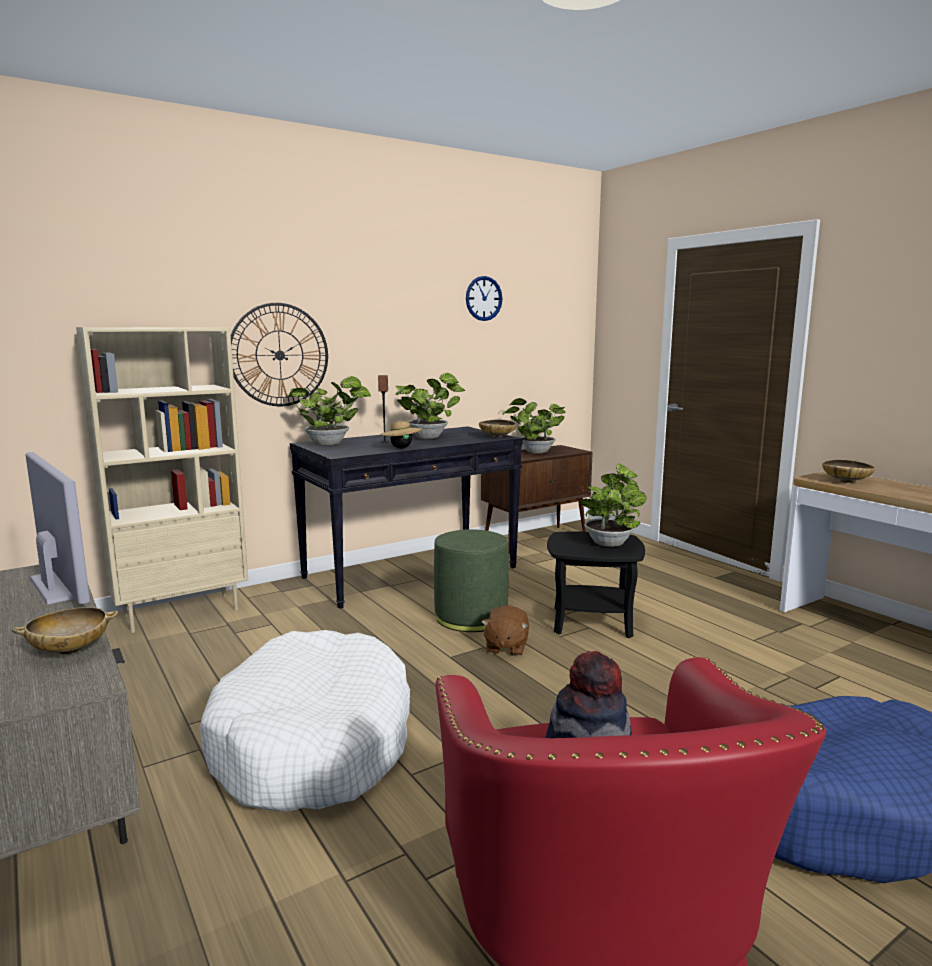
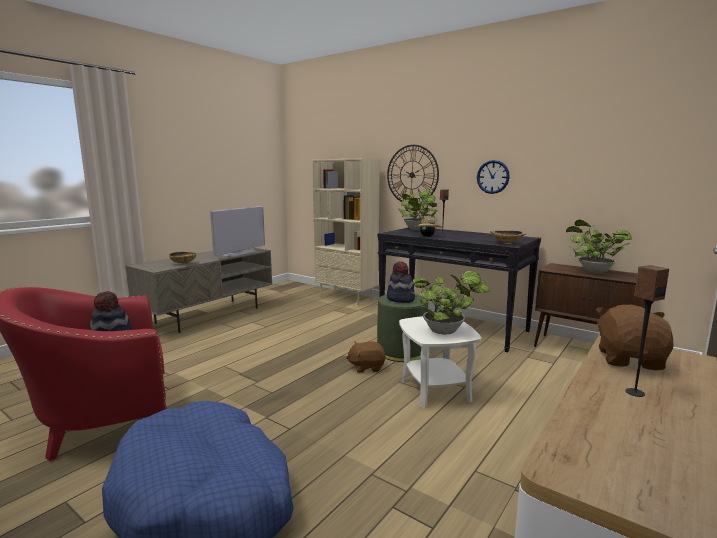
camera: 70 degrees right, 0 degrees up
white dog bed [200,630,410,812] -> none
potted plant [395,373,465,439] -> none
wall clock [466,276,502,321] -> wall clock moved to [477,160,510,194]
black side table [547,532,645,638] -> white side table [399,316,481,408]
beige bowl [822,459,875,483] -> brown plush toy [596,305,674,370]
none -> hat [387,261,415,303]
none -> speaker [626,265,669,397]

